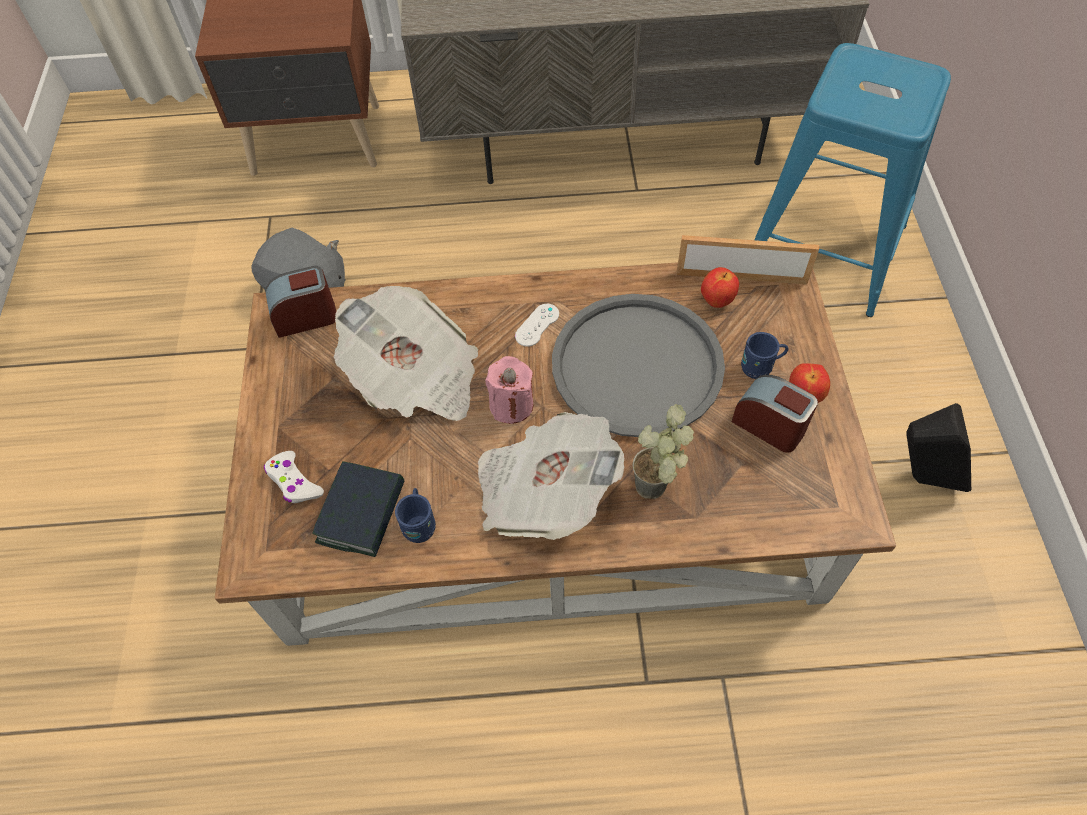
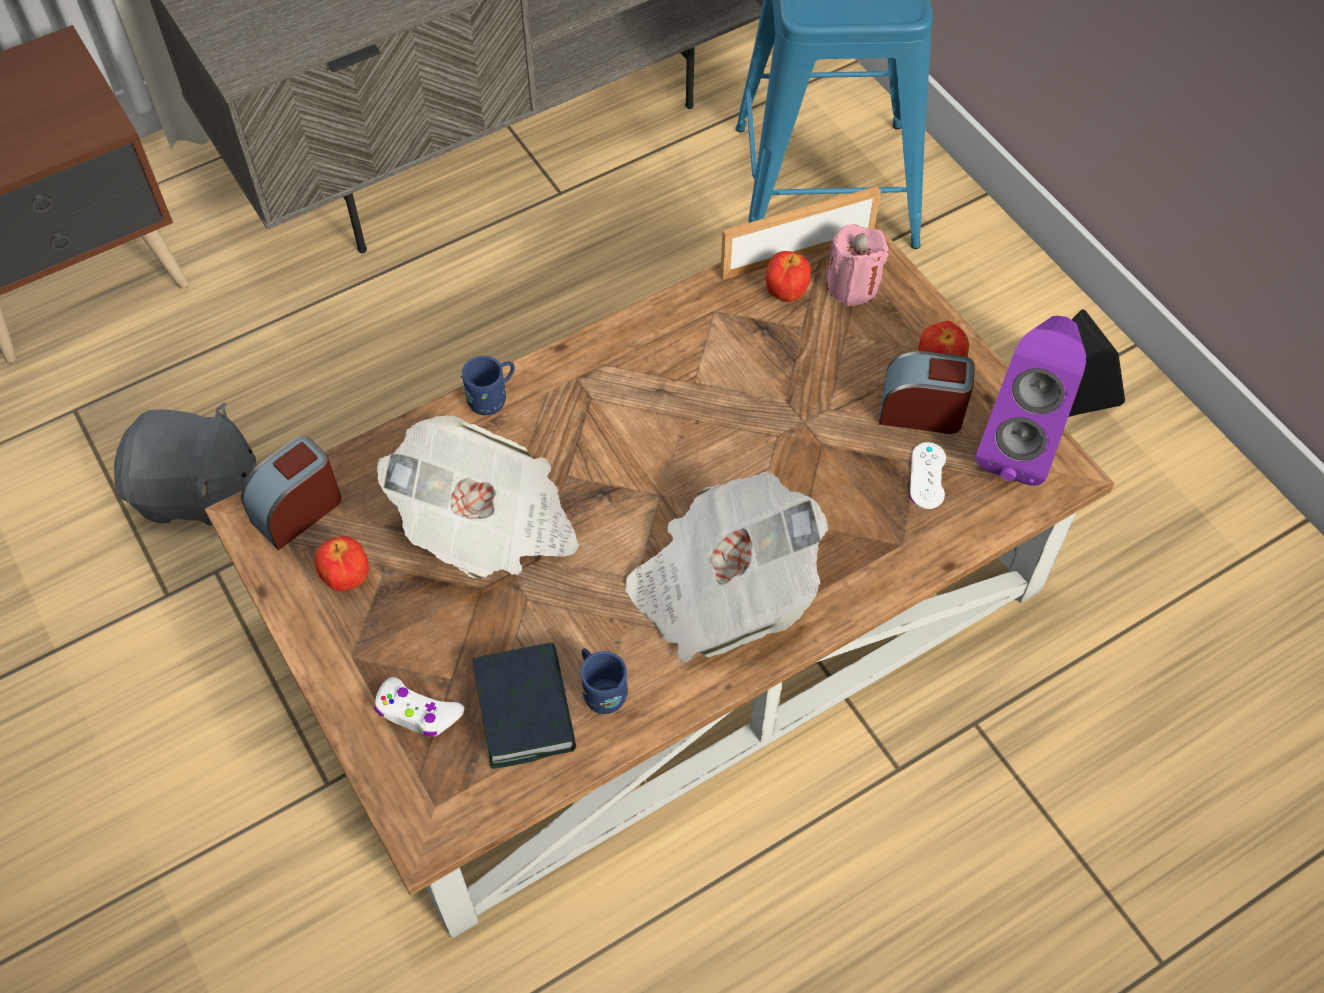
camera: 30 degrees left, 0 degrees up
pink candle [485,356,533,424] -> pink candle moved to [826,224,889,306]
white game controller [515,304,559,347] -> white game controller moved to [910,442,946,509]
grey tray [552,294,725,437] -> none
potted plant [632,404,694,499] -> none
blue mug [741,332,789,379] -> blue mug moved to [461,356,515,415]
none -> apple [314,536,369,591]
none -> purple speaker [976,316,1086,486]

